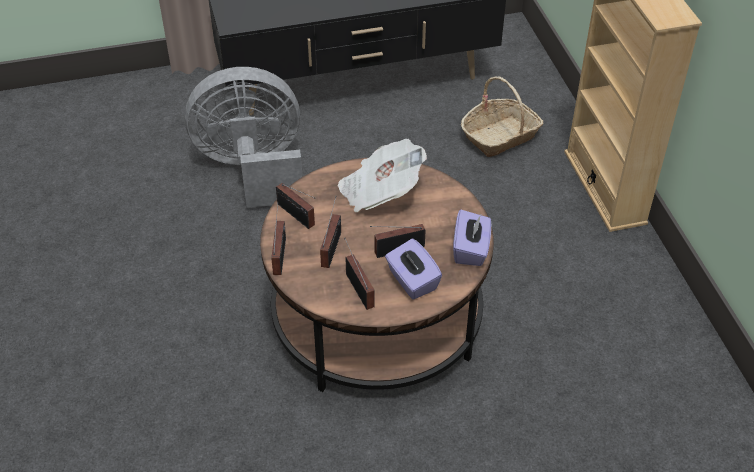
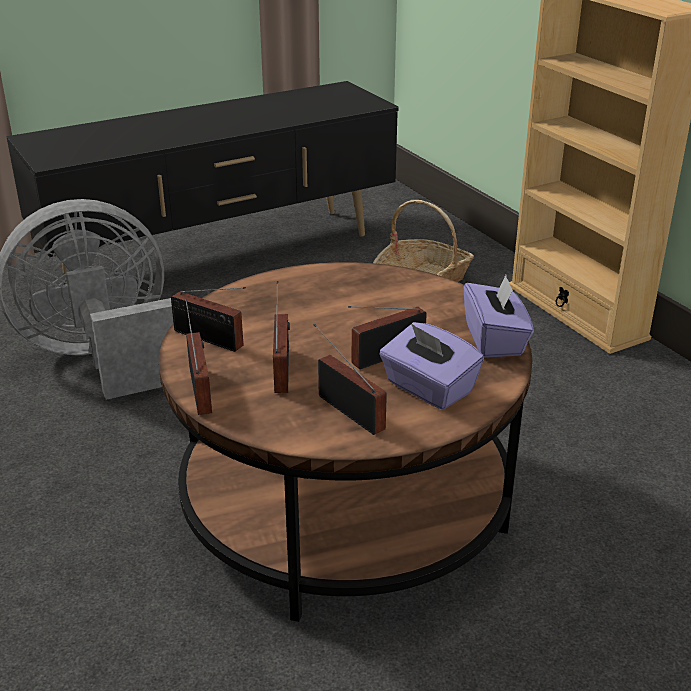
camera: 15 degrees left, 15 degrees down
newspaper [338,139,427,212] -> none

